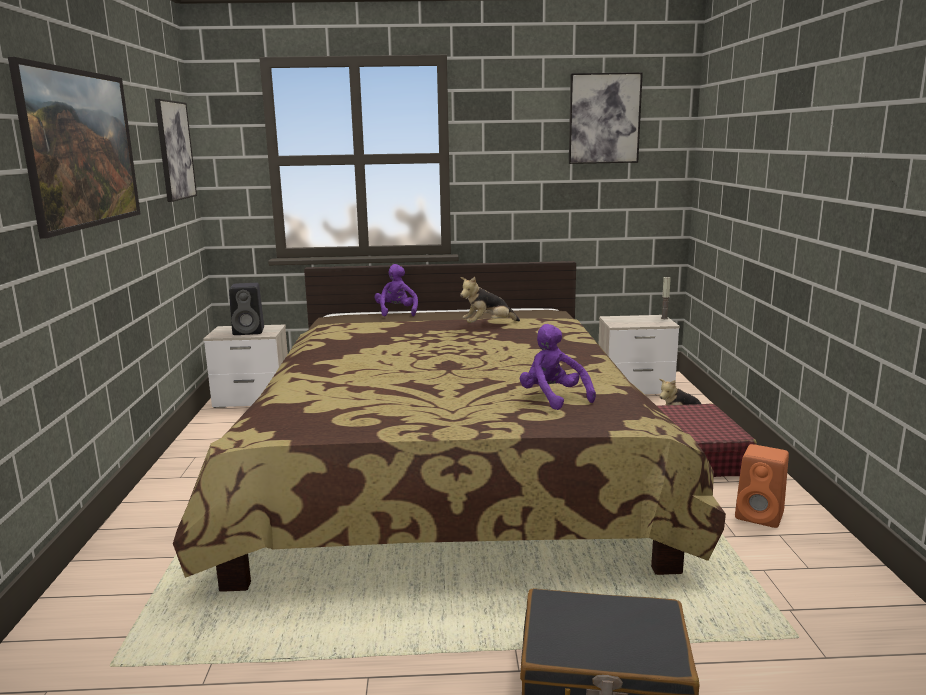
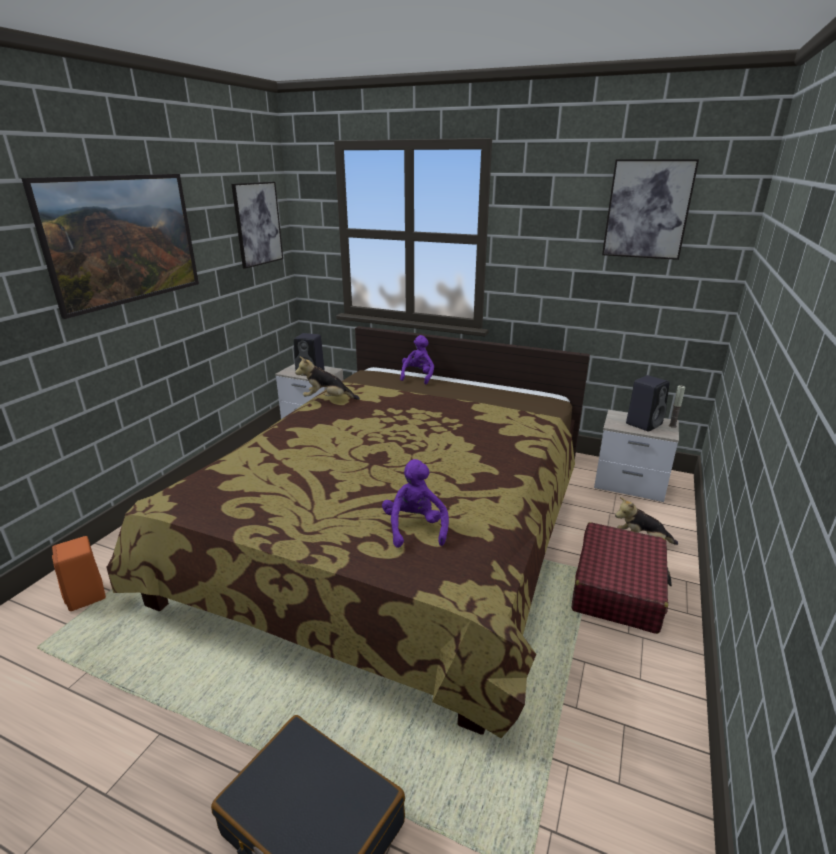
camera: 25 degrees right, 10 degrees up
plush toy [460,277,520,323] -> plush toy moved to [295,356,360,400]
orange speaker [735,444,789,528] -> orange speaker moved to [52,536,106,611]
none -> black speaker [626,375,670,432]

